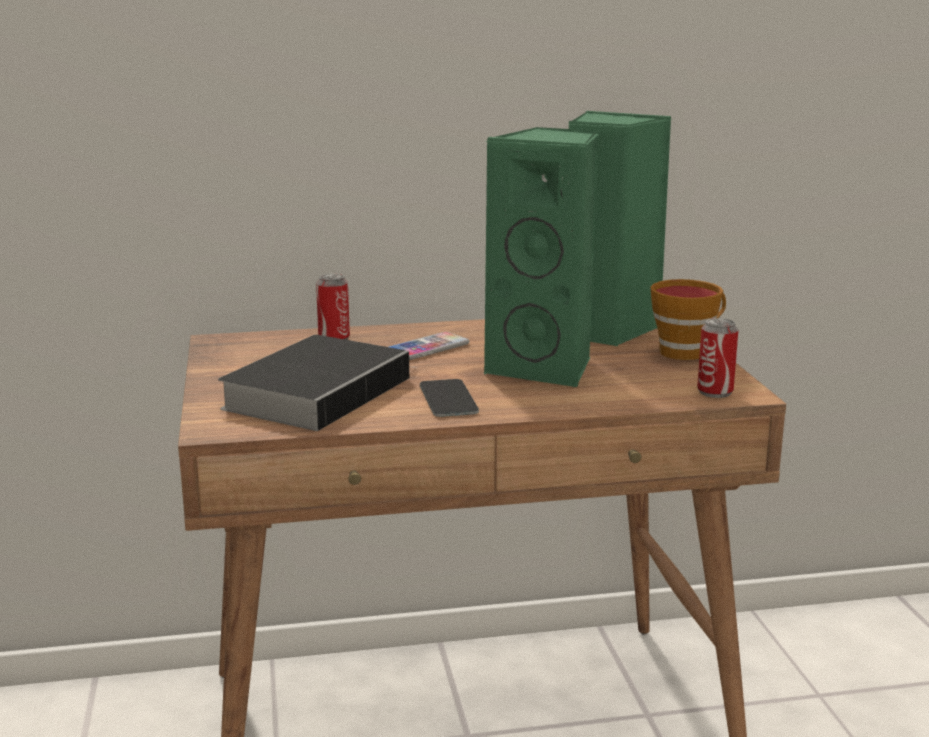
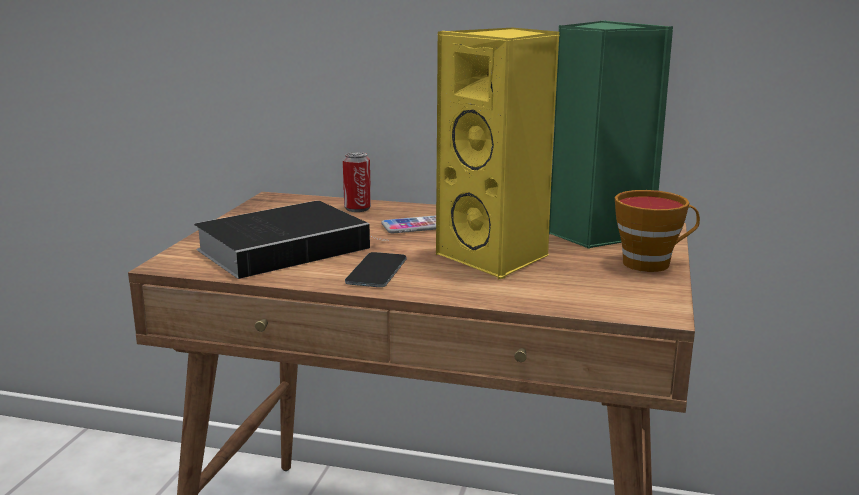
camera: 25 degrees right, 0 degrees up
green speaker [484,127,598,387] -> yellow speaker [436,27,559,280]
can [697,318,738,398] -> none

